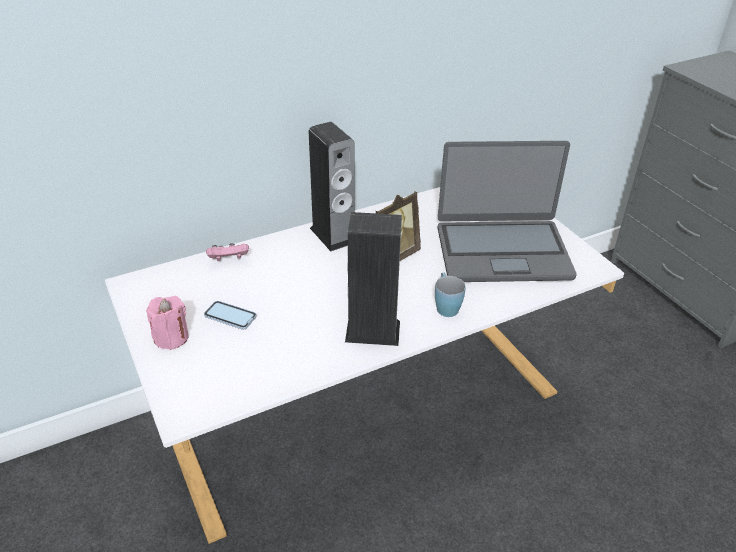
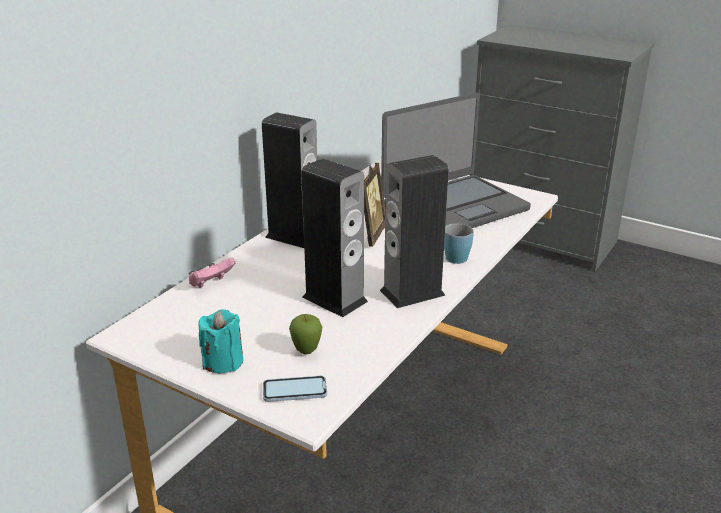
camera: 30 degrees left, 10 degrees down
pink candle [146,296,189,350] -> turquoise candle [198,309,243,373]
phone [204,301,257,330] -> phone moved to [263,376,327,402]
none -> apple [289,314,322,354]
none -> speaker [301,158,368,317]

